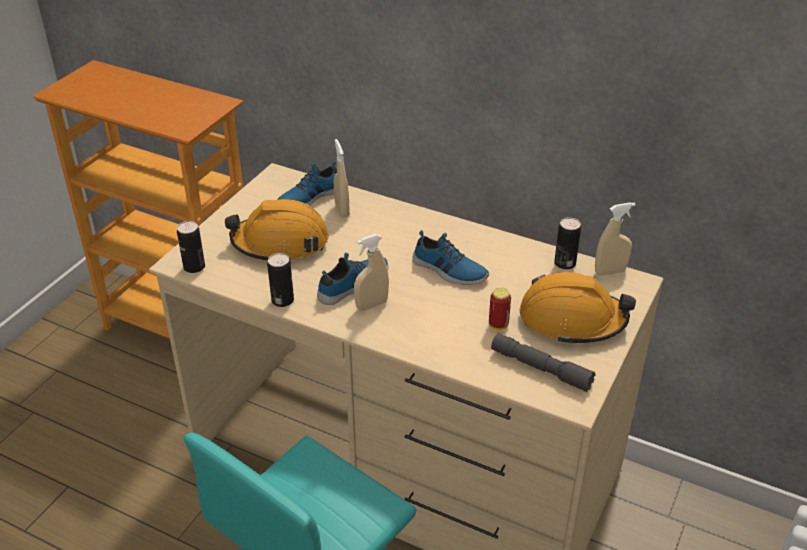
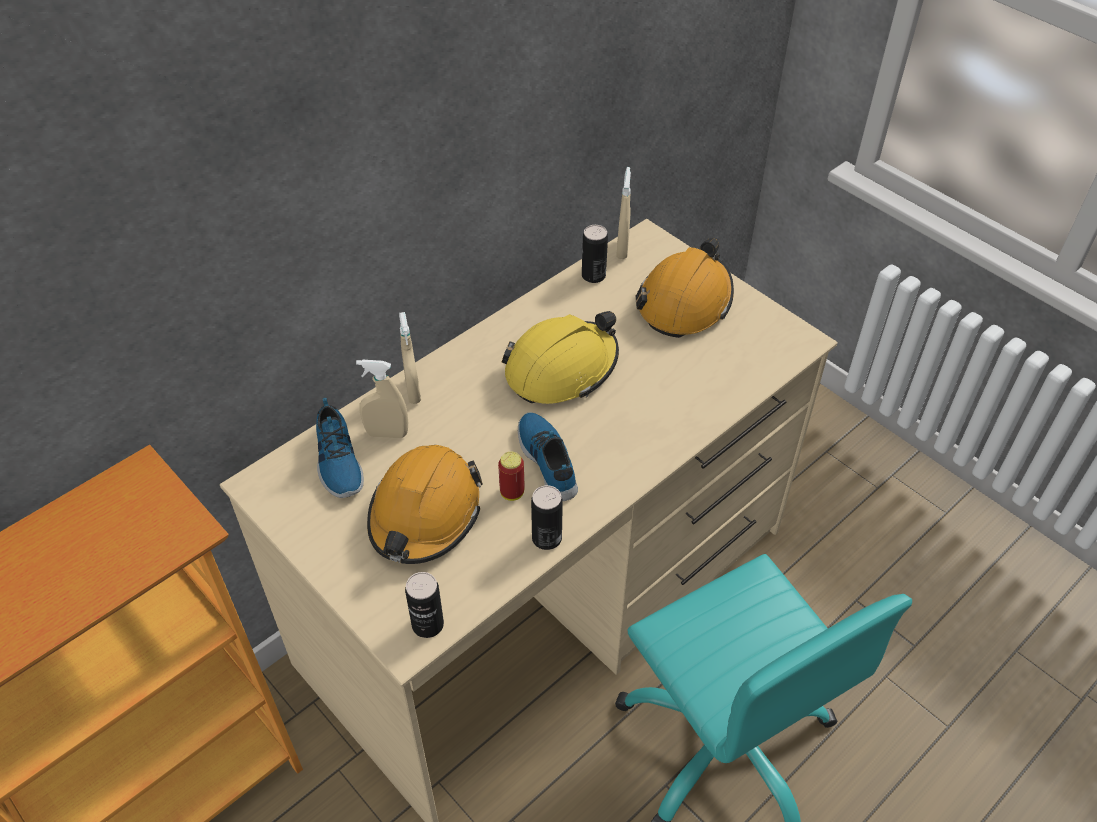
camera: 70 degrees left, 10 degrees up
beige spray bottle [354,234,389,311] -> beige spray bottle moved to [399,312,421,404]
shoe [412,230,489,285] -> yellow hard hat [502,311,619,404]
can [489,288,511,330] -> can moved to [498,451,524,501]
grey flashlight [491,333,596,392] -> none

